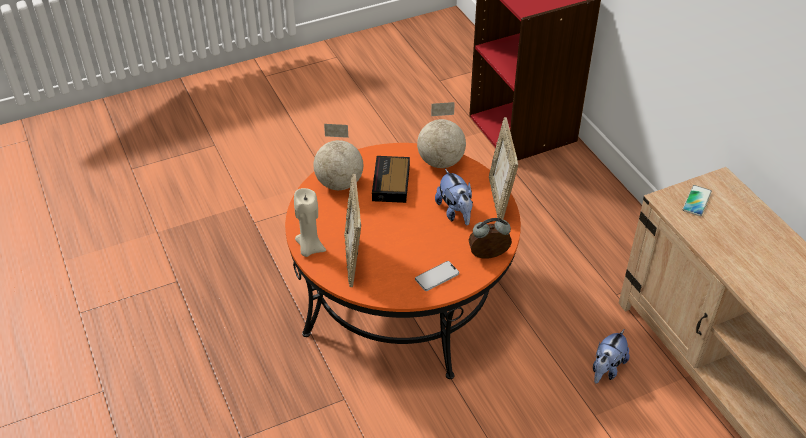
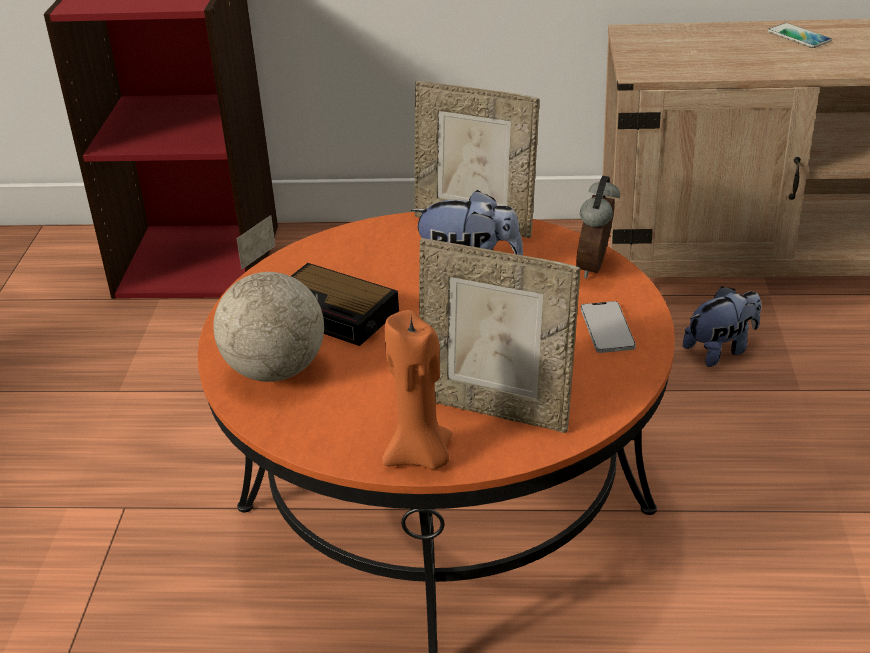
camera: 60 degrees left, 10 degrees down
beige candle [294,188,326,257] -> orange candle [382,310,452,470]
globe [417,102,466,168] -> none
plush toy [593,329,630,384] -> plush toy turned 90 degrees counterclockwise [683,286,761,367]
phone [683,185,712,216] -> phone moved to [768,23,832,48]

